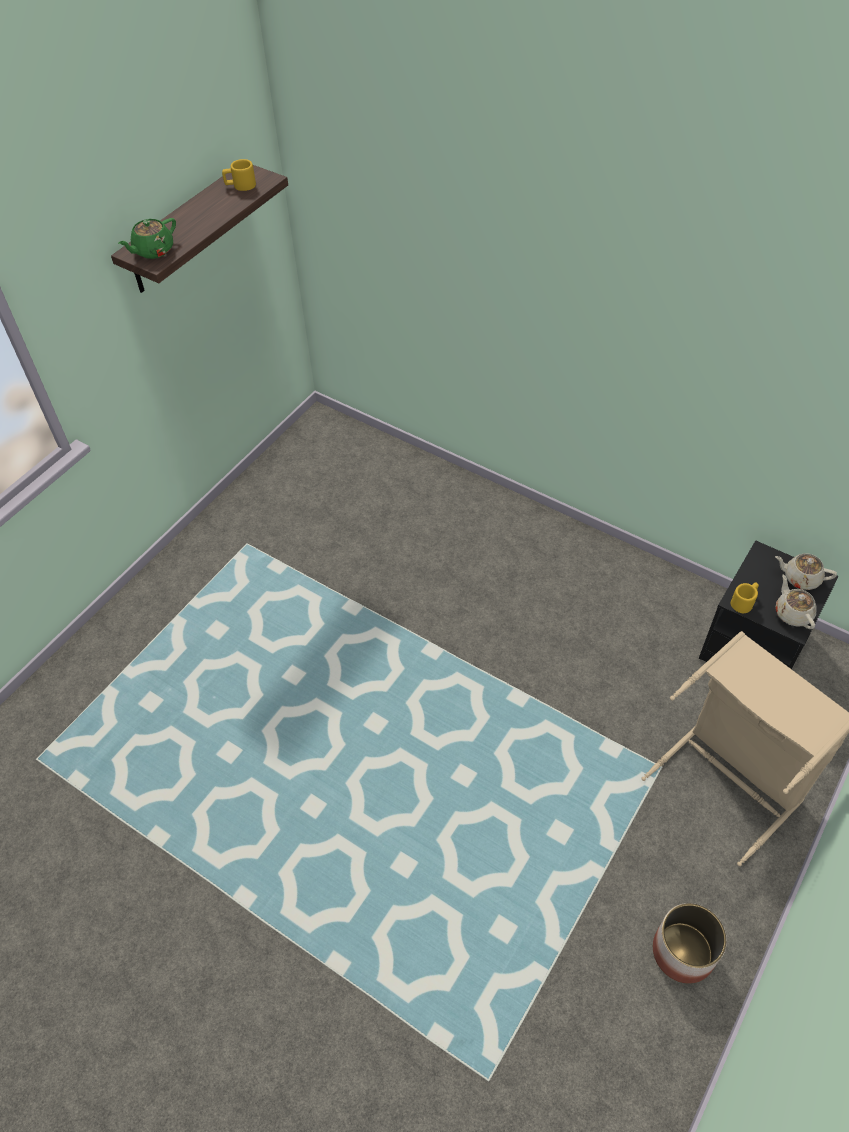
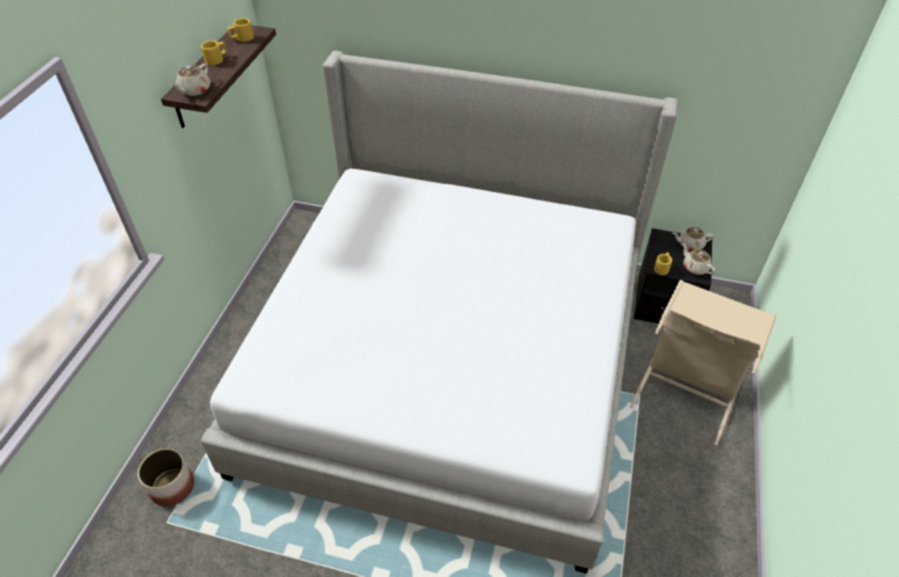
camera: 20 degrees left, 5 degrees down
green teapot [118,218,176,259] -> beige teapot [171,64,210,96]
planter [653,903,727,984] -> planter moved to [138,448,194,507]
none -> yellow mug [201,40,227,65]
none -> bed [201,51,678,574]

